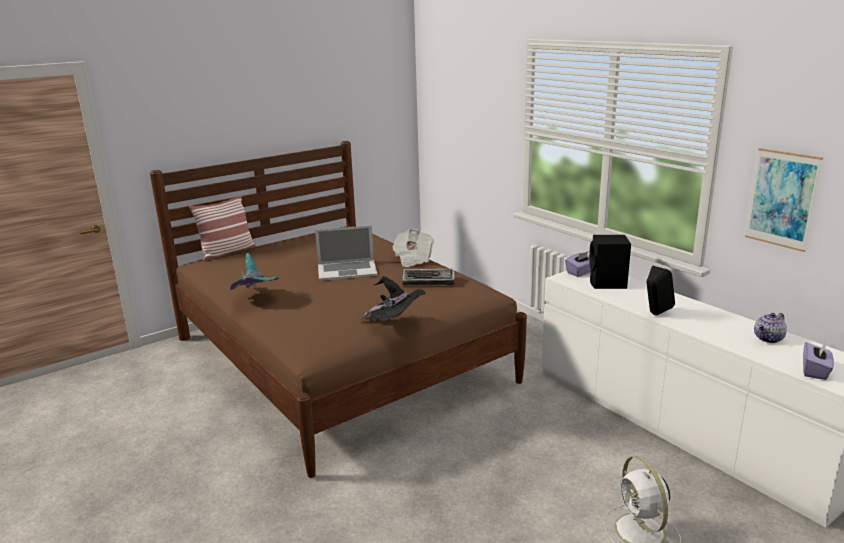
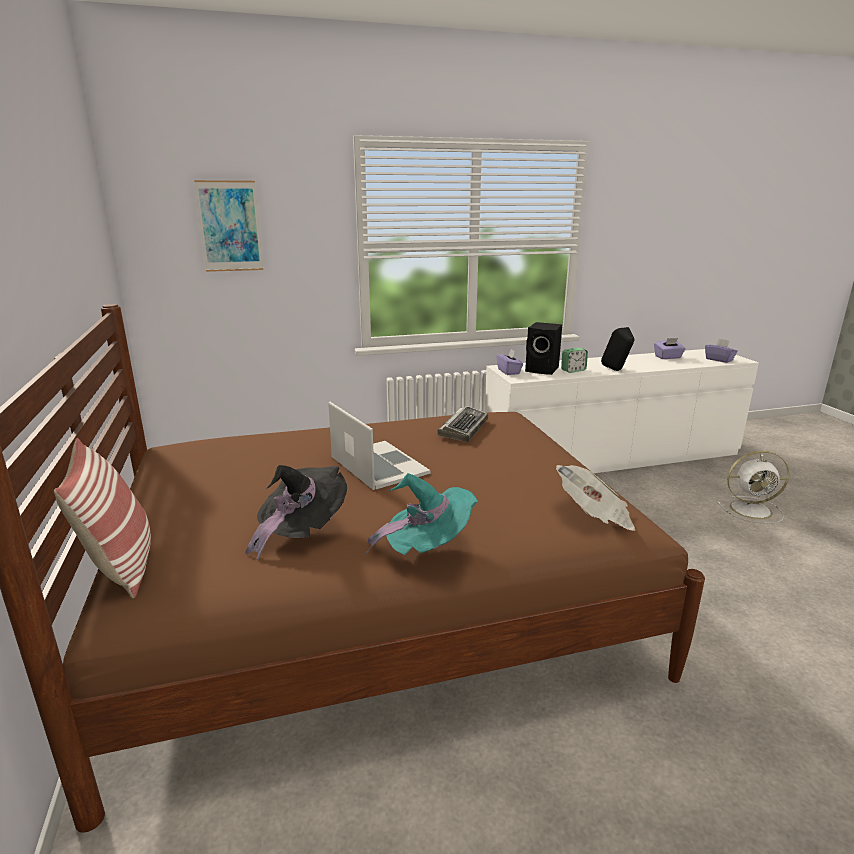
camera: 70 degrees left, 0 degrees up
laptop [315,225,378,281] -> laptop turned 45 degrees counterclockwise [328,402,430,490]
black hat [361,276,426,322] -> black hat moved to [245,465,347,560]
newspaper [392,229,434,267] -> newspaper moved to [556,465,635,531]
picture [745,148,823,252] -> picture moved to [194,180,263,272]
teapot [754,313,787,343] -> purple tissue box [654,338,686,359]
none -> alarm clock [561,348,588,373]

